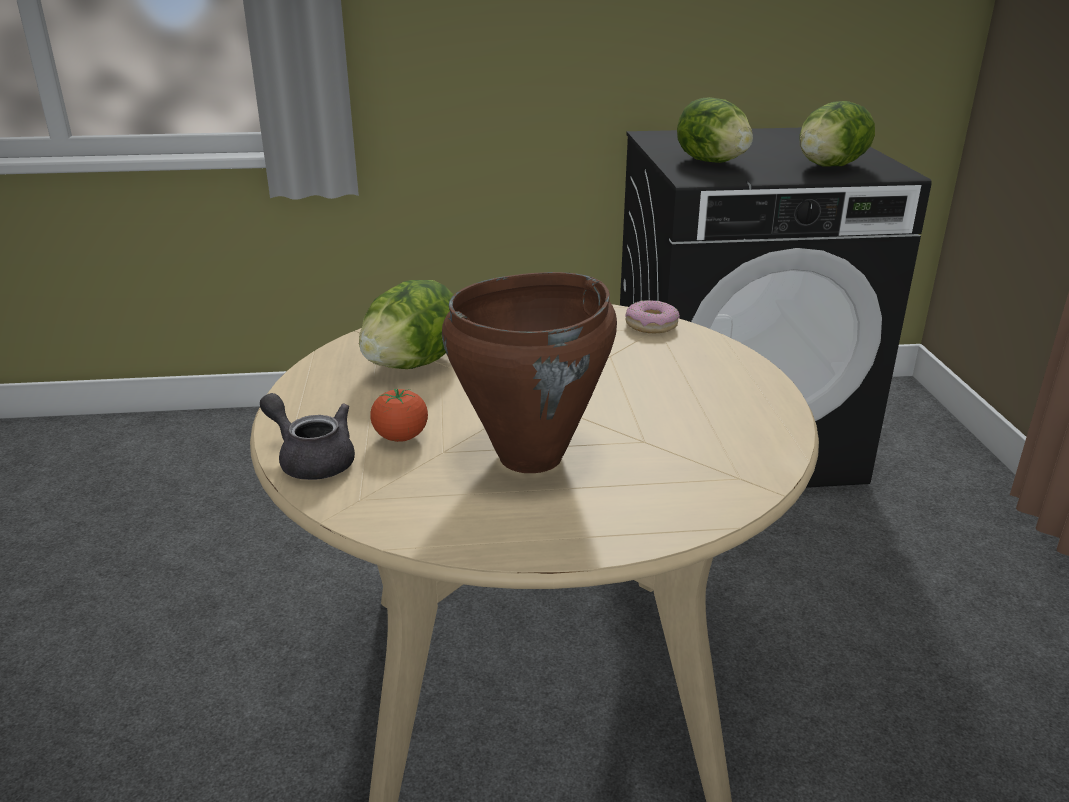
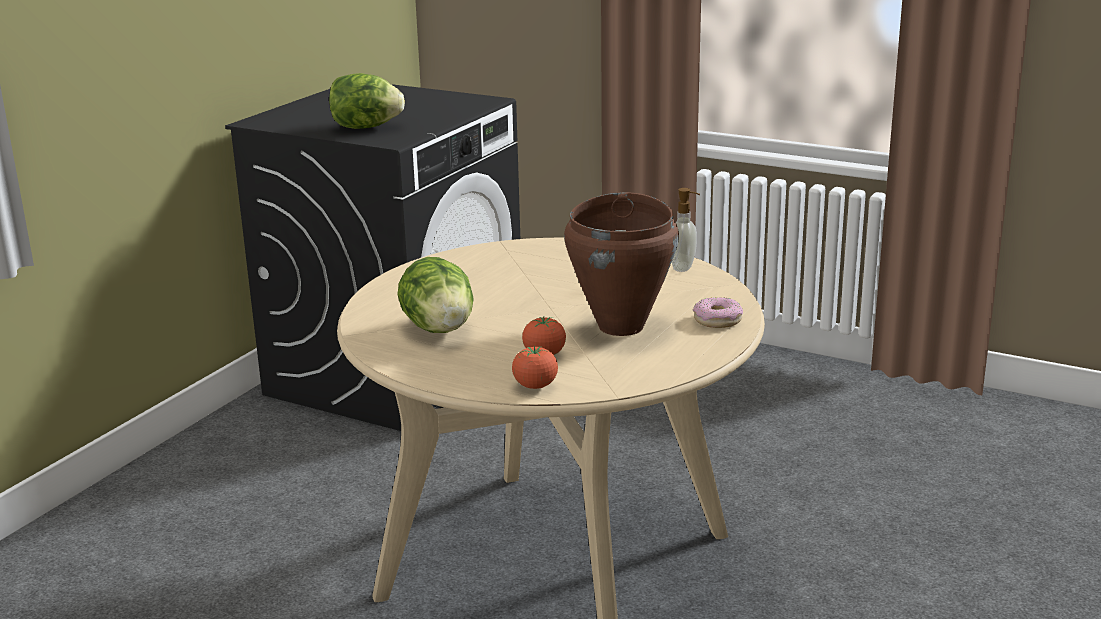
camera: 55 degrees left, 5 degrees down
grey teapot [260,393,355,480] -> tomato [512,346,558,389]
donut [625,300,680,333] -> donut moved to [693,297,743,328]
lettuce [799,101,875,167] -> none
none -> soap dispenser [672,188,700,272]

